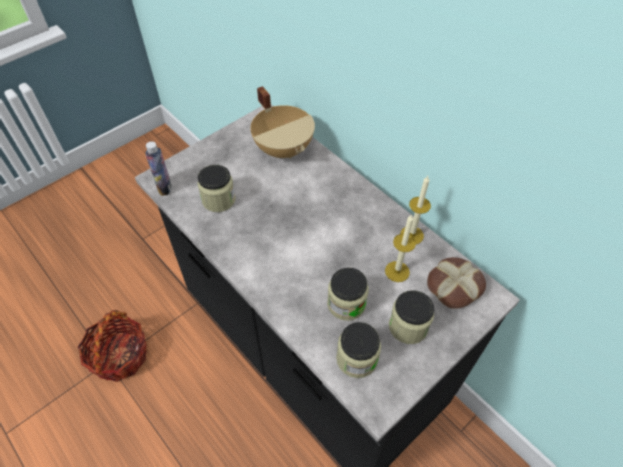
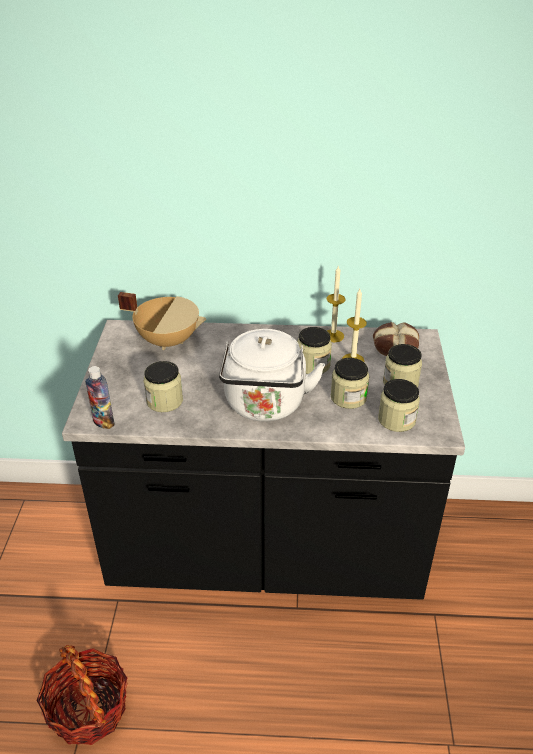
camera: 45 degrees left, 15 degrees down
none -> white kettle [219,329,325,422]
none -> jar [297,327,332,374]

